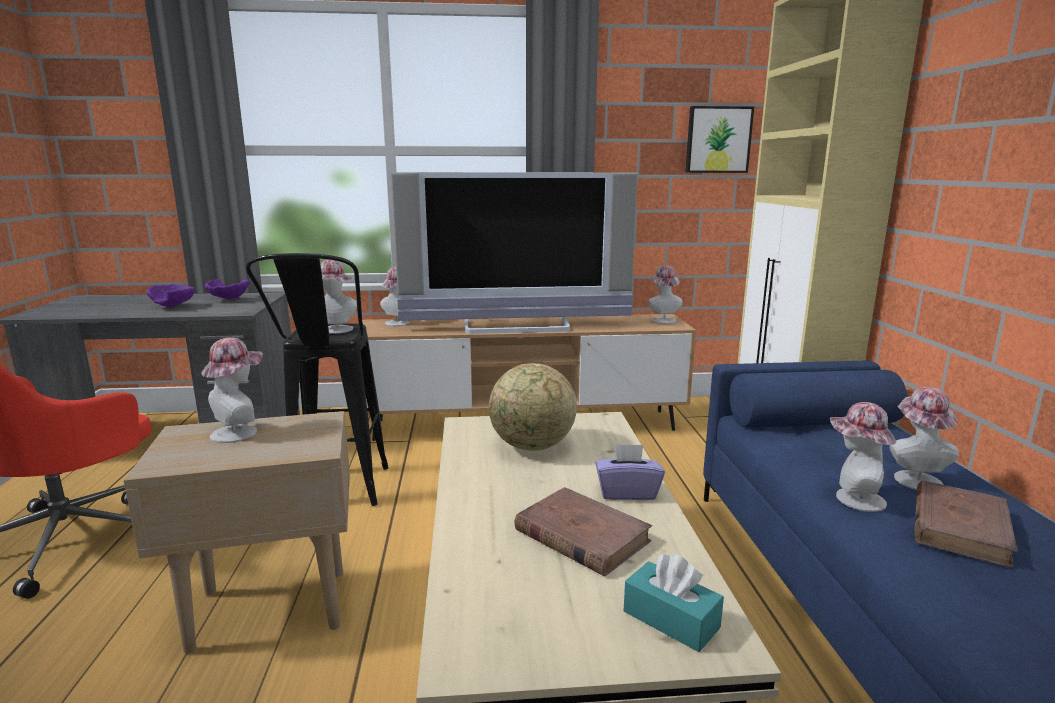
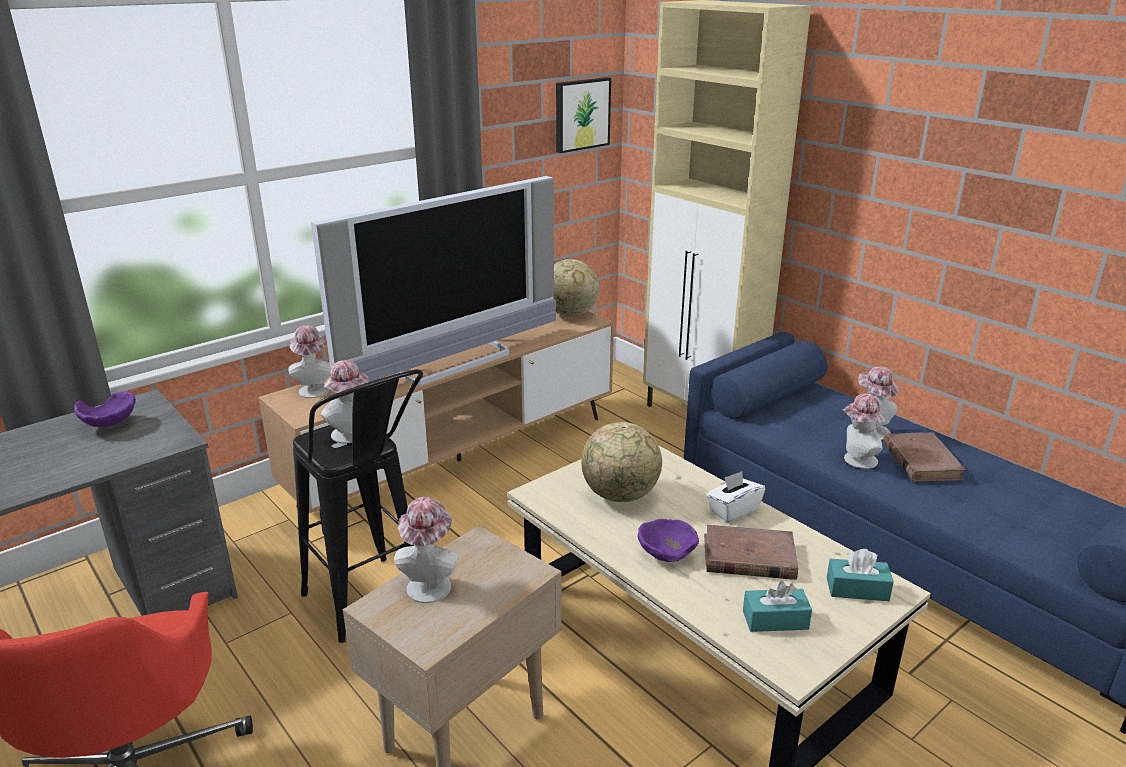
camera: 35 degrees left, 10 degrees up
purple bowl [147,284,194,308] -> purple bowl moved to [638,519,699,562]
purple tissue box [595,444,665,500] -> white tissue box [706,471,765,522]
hat [648,265,683,324] -> globe [554,259,599,316]
none -> turquoise tissue box [743,581,812,632]

